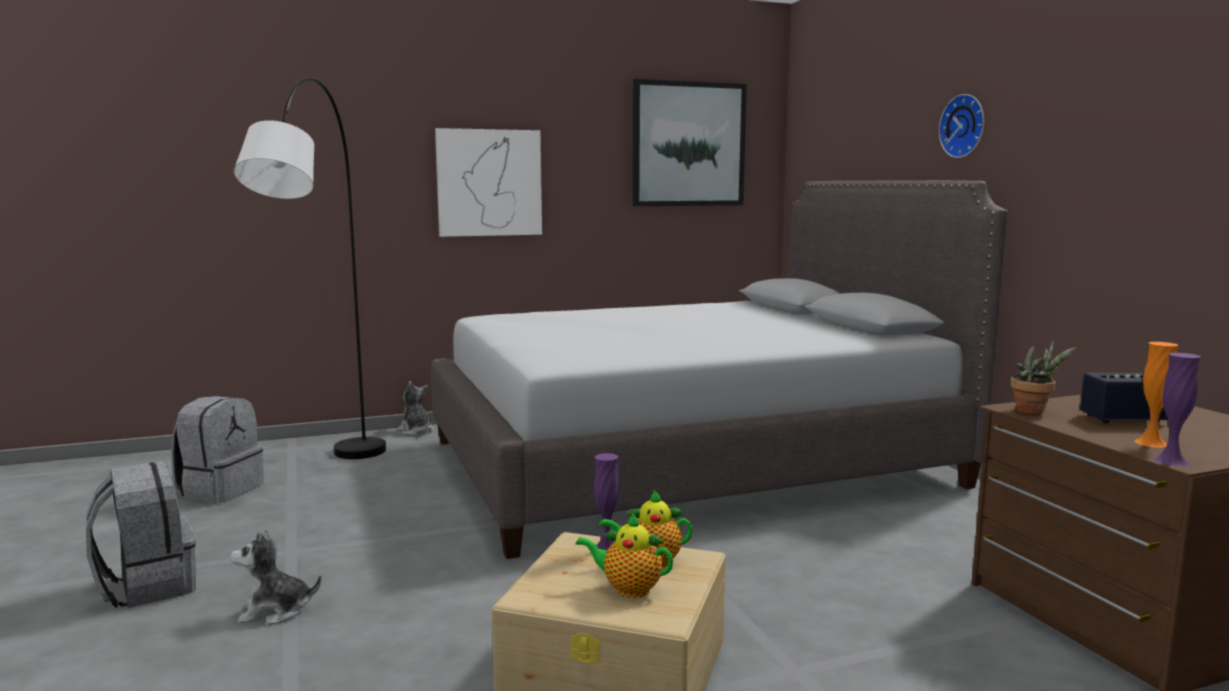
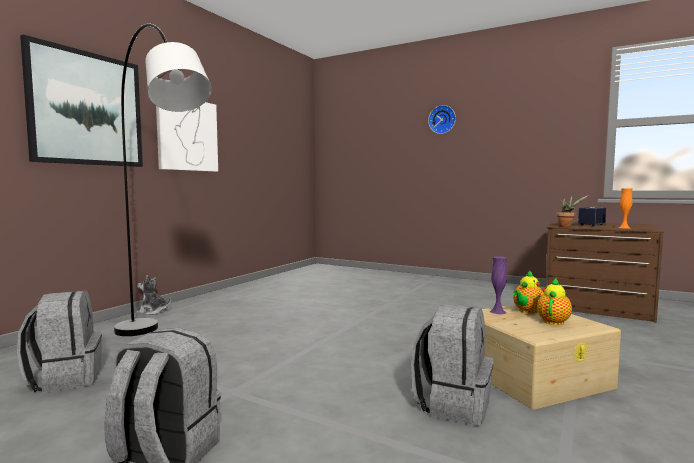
camera: 40 degrees left, 5 degrees down
plush toy [230,530,321,625] -> none
grey bed [431,180,1008,559] -> none
teapot [576,513,673,598] -> teapot turned 150 degrees clockwise [537,278,572,325]
picture [632,79,747,206] -> picture moved to [20,34,143,167]
purple vase [1153,353,1201,466] -> none
none -> grey backpack [411,305,493,425]

